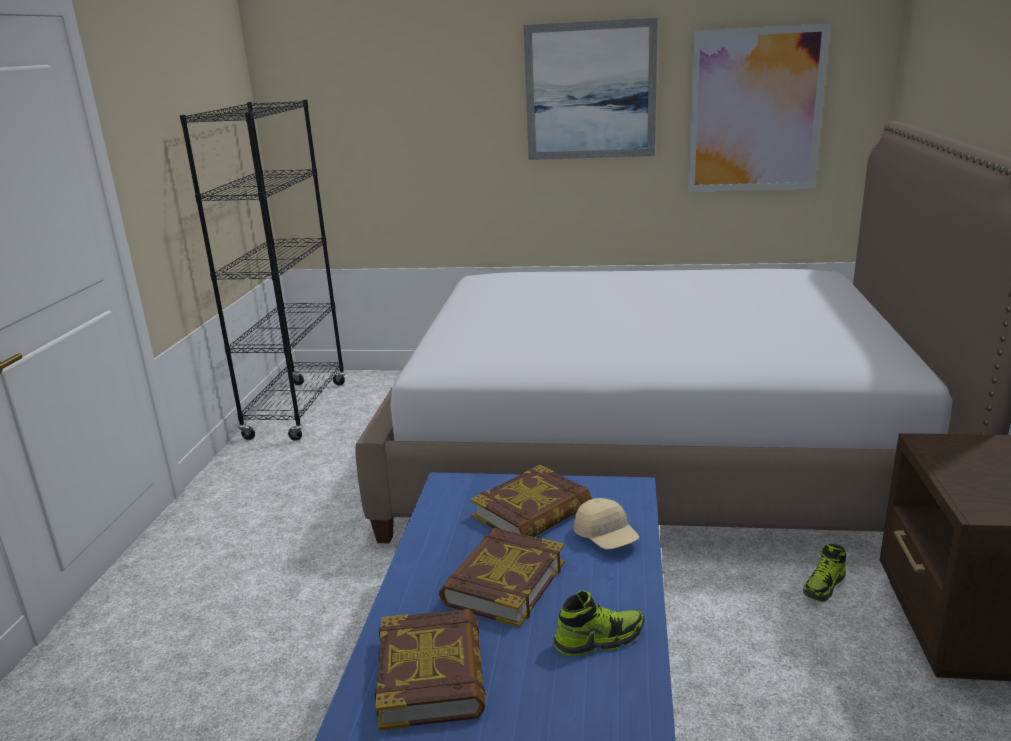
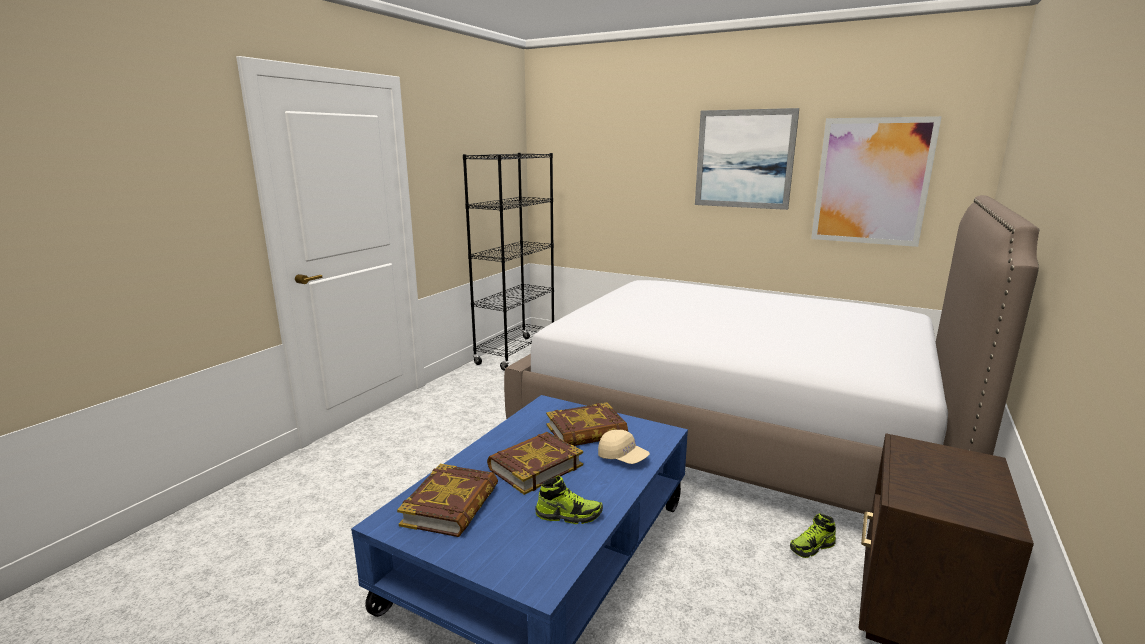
camera: 20 degrees right, 5 degrees down
beige cap [574,498,639,550] -> beige cap turned 45 degrees counterclockwise [598,430,650,464]

